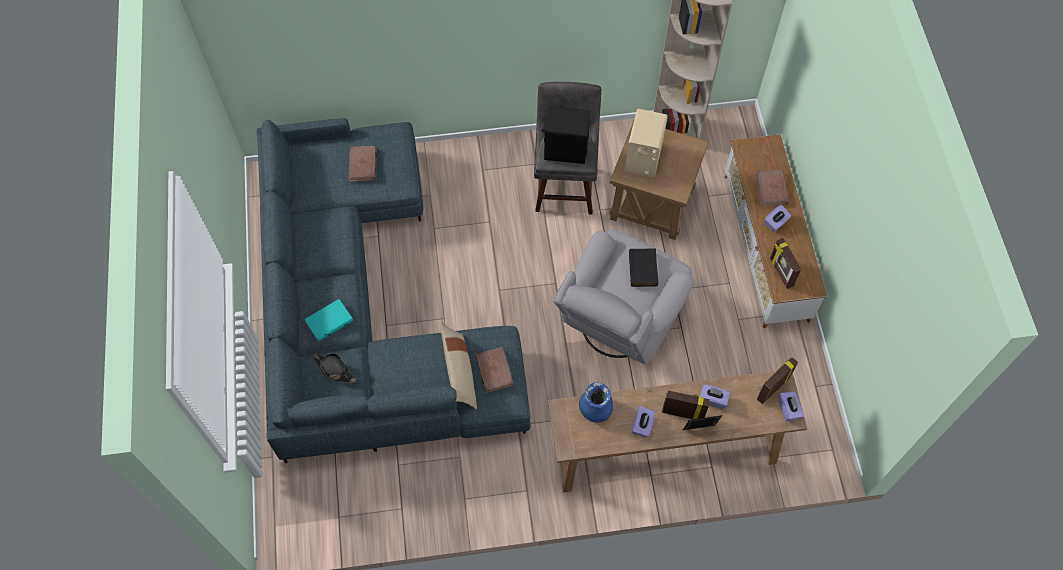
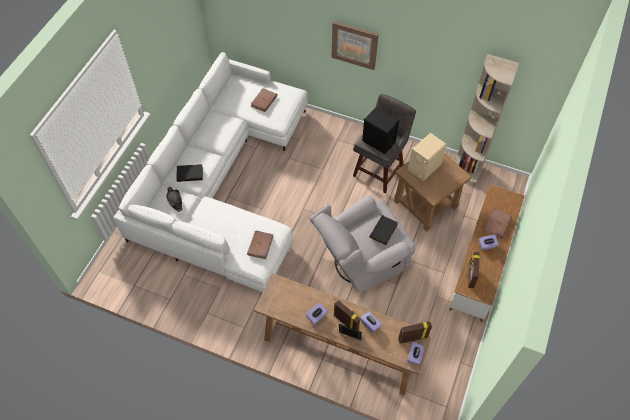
camera: 30 degrees right, 5 degrees down
blue sofa [257,118,531,463] -> white sofa [114,52,308,292]
turquoise book [304,299,353,342] -> black book [176,164,203,182]
beige pillow [440,322,477,409] -> none
blue vase [579,382,613,422] -> none
none -> picture [331,21,379,70]

